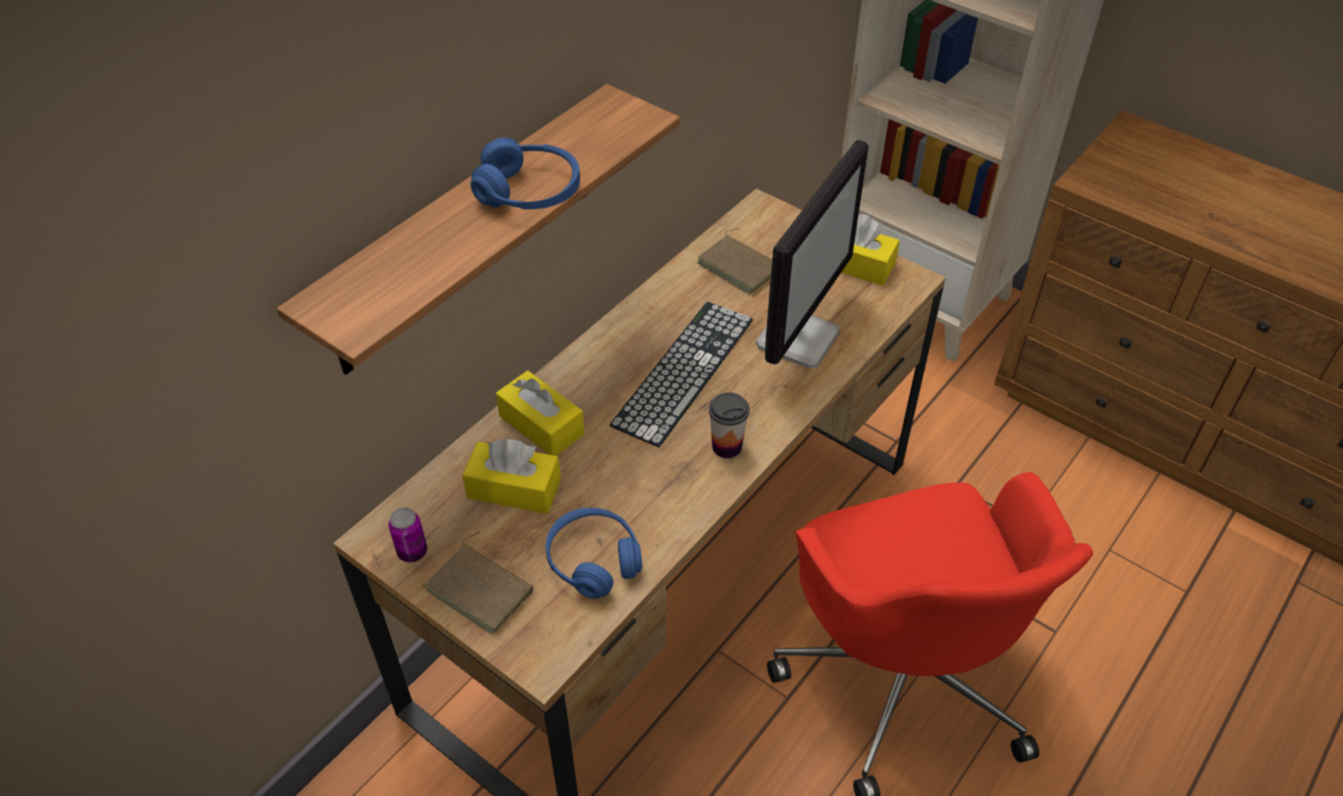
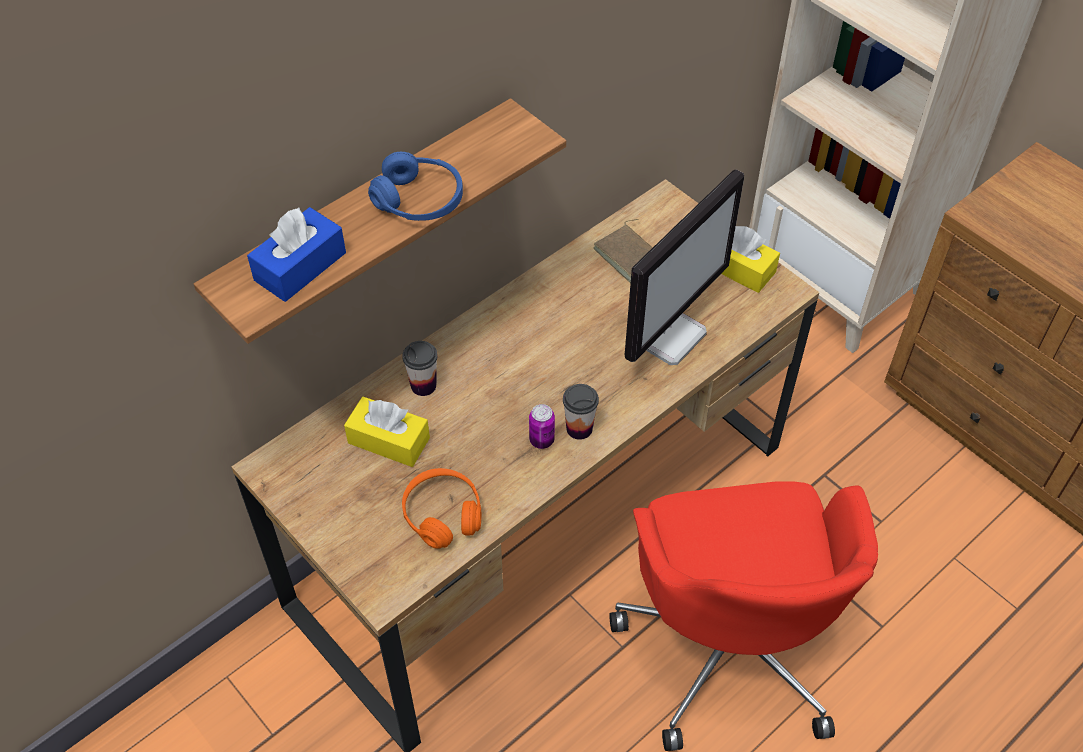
camera: 10 degrees right, 5 degrees up
can [389,508,427,562] -> can moved to [529,404,555,449]
brown book [425,531,533,634] -> none
yellow tissue box [496,370,585,456] -> cup [402,341,438,396]
blue headphones [546,508,642,599] -> orange headphones [402,468,481,549]
keyboard [610,302,753,447] -> none
none -> blue tissue box [247,207,346,302]

